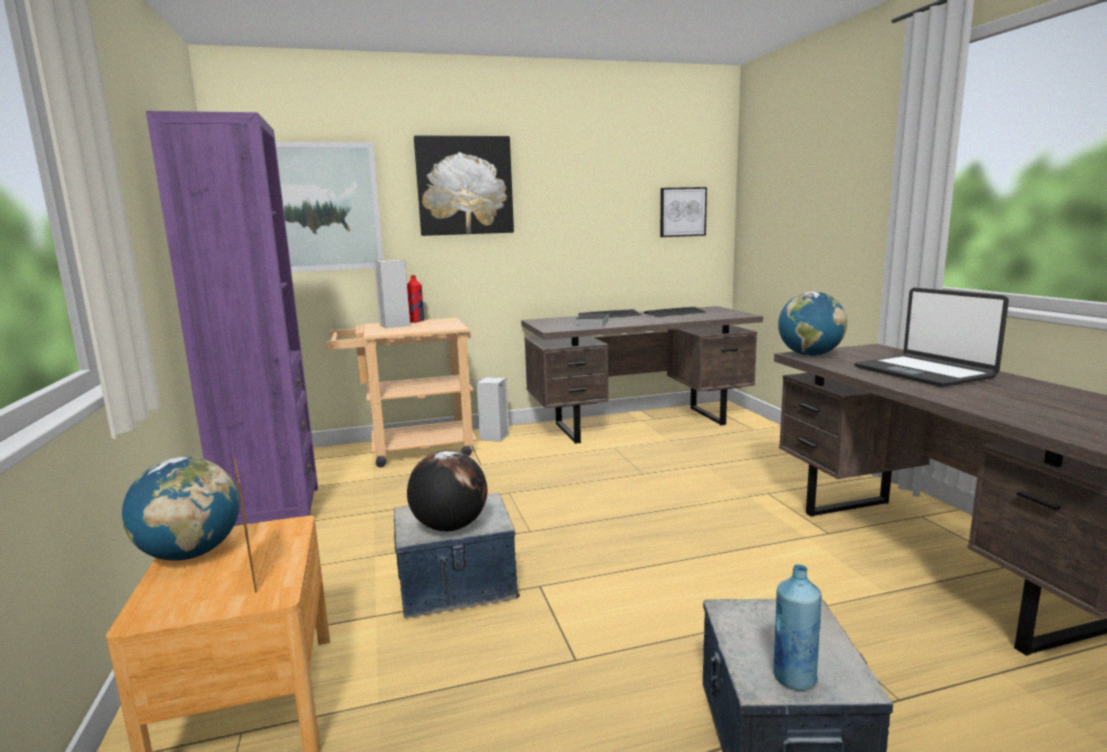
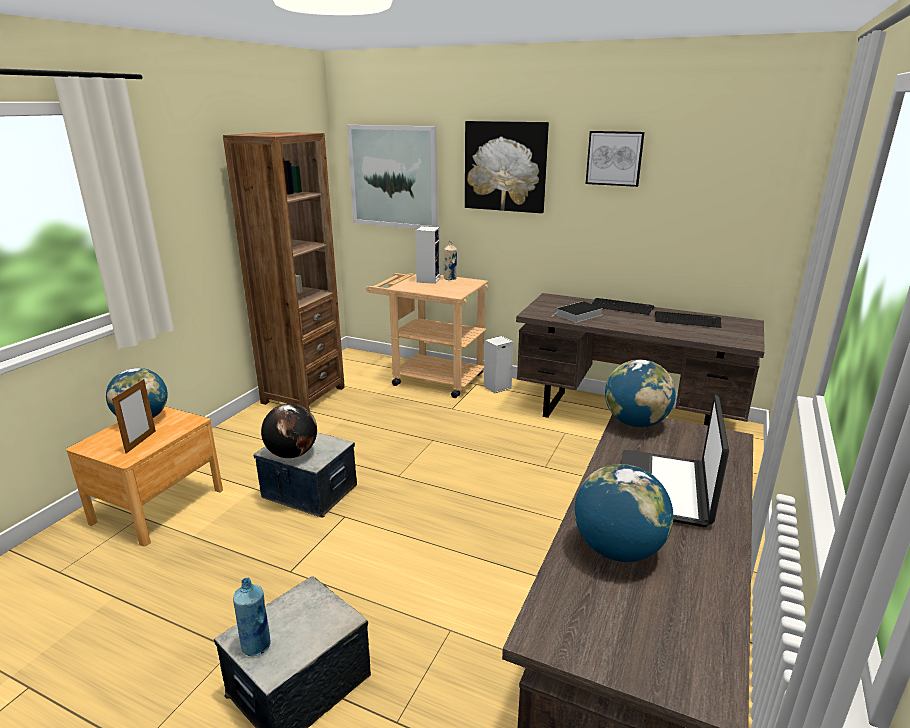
camera: 40 degrees right, 10 degrees up
purple bookcase [146,111,318,526] -> brown bookcase [223,132,345,411]
red bottle [407,275,424,323] -> beige bottle [444,241,457,280]
picture [660,187,707,237] -> picture moved to [586,131,645,187]
none -> globe [574,464,673,562]

